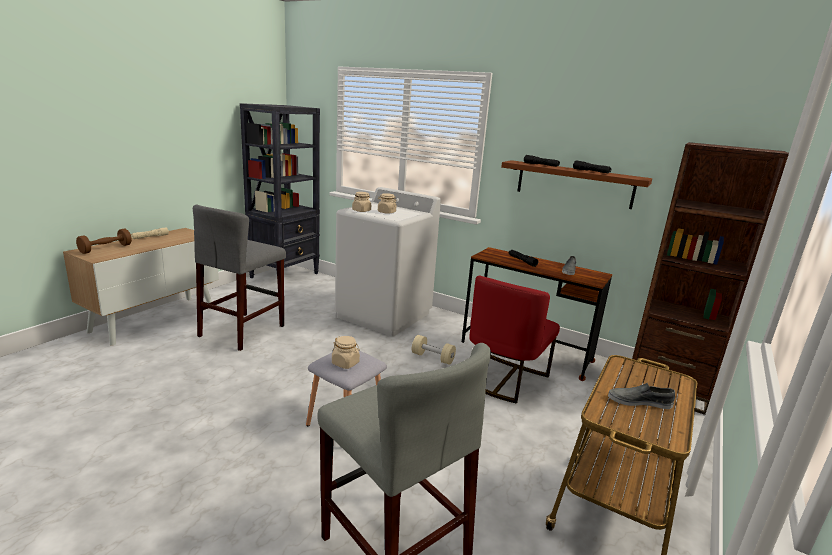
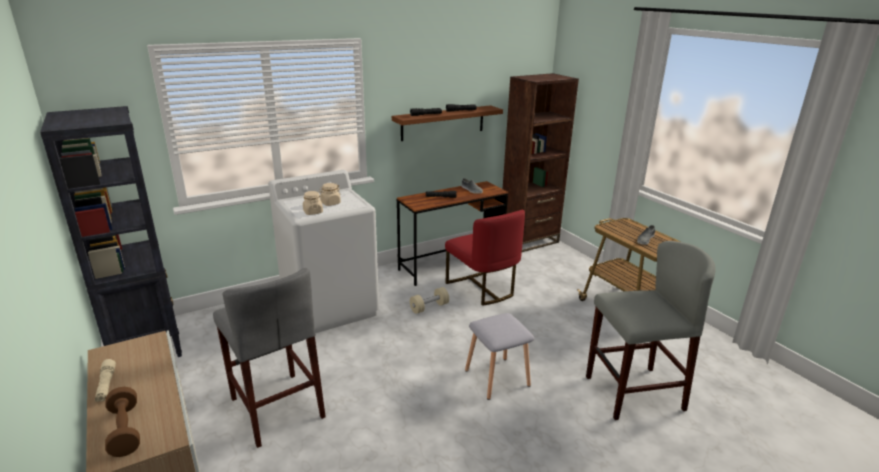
camera: 60 degrees left, 5 degrees up
beige jar [332,336,360,369] -> none

